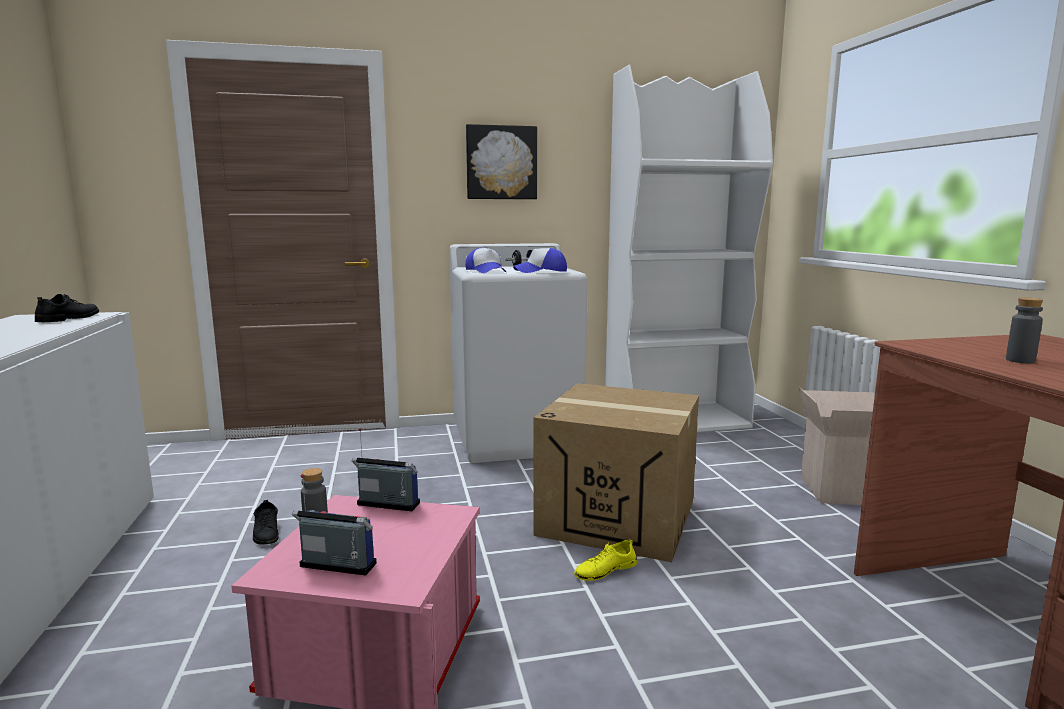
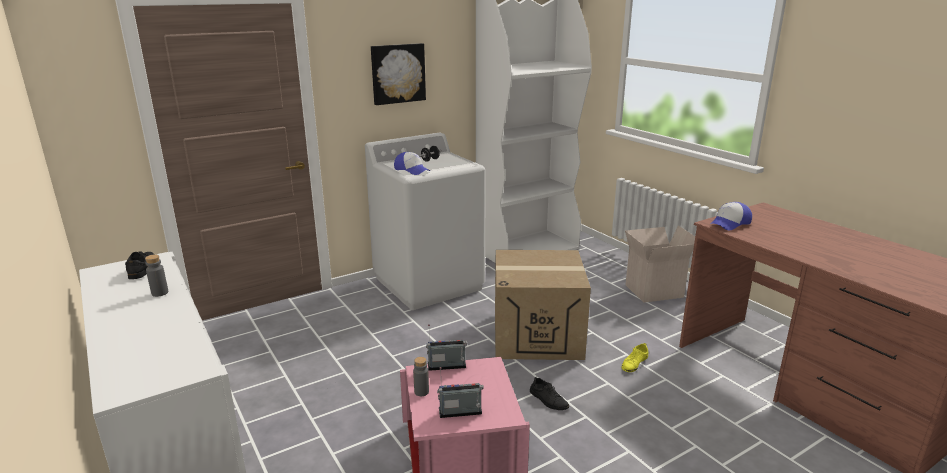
camera: 20 degrees left, 10 degrees up
black shoe [253,500,279,545] -> black shoe moved to [530,377,569,410]
cap [513,248,567,273] -> cap moved to [710,202,752,231]
yellow shoe [574,539,637,581] -> yellow shoe moved to [621,343,649,372]
grey bottle [1006,298,1043,363] -> grey bottle moved to [145,255,168,297]

